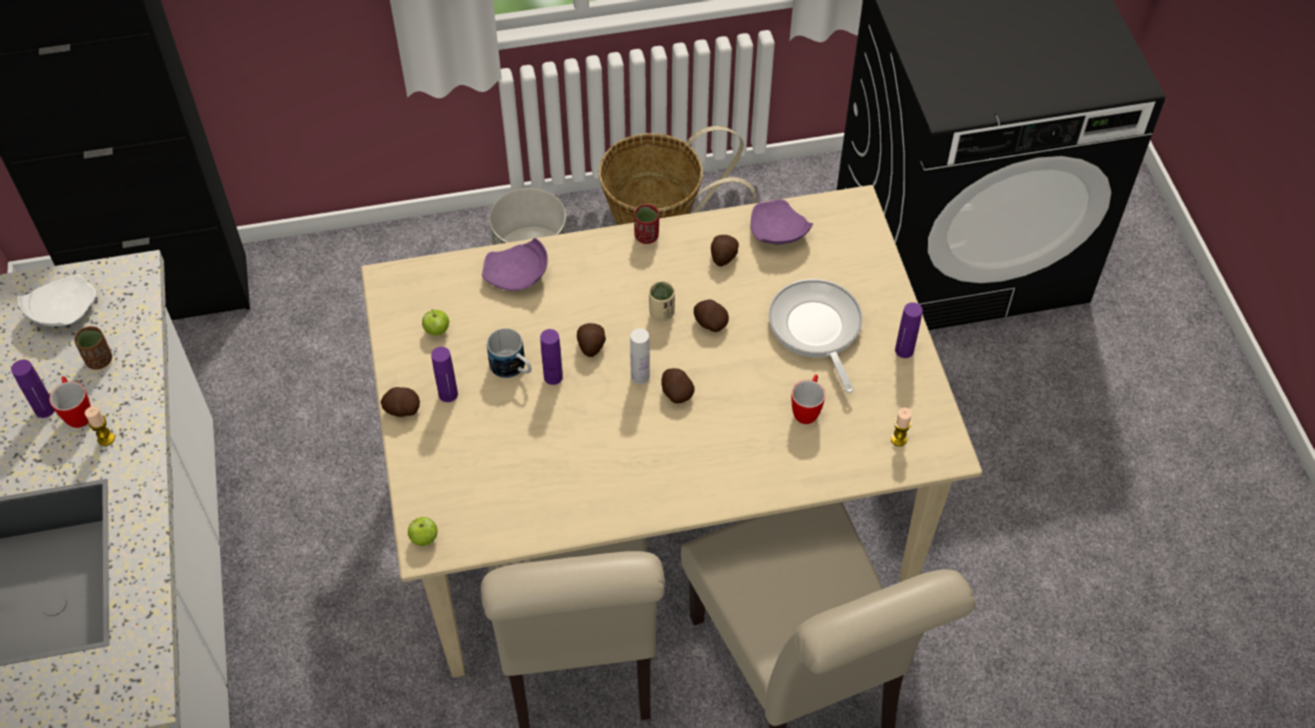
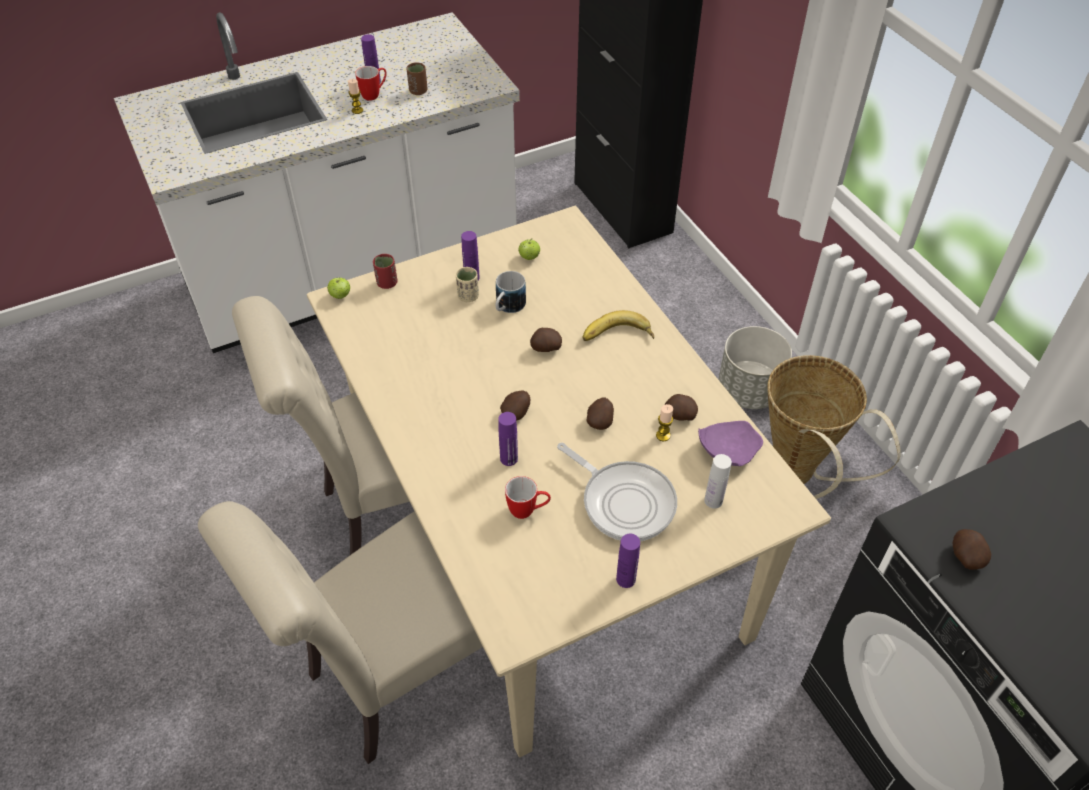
camera: 75 degrees right, 5 degrees down
white plate [18,275,96,326] -> none
potato [381,387,420,417] -> potato moved to [953,529,991,570]
purple plate [482,238,548,291] -> none
purple bottle [540,329,563,385] -> purple bottle moved to [498,412,518,466]
white bottle [630,328,650,384] -> white bottle moved to [704,454,732,508]
red cup [634,204,659,244] -> red cup moved to [373,254,398,289]
beige cup [649,281,675,322] -> beige cup moved to [456,267,479,302]
frying pan [769,279,863,393] -> frying pan turned 75 degrees clockwise [557,443,677,541]
candle [891,408,912,446] -> candle moved to [656,404,673,441]
none -> banana [583,310,654,341]

